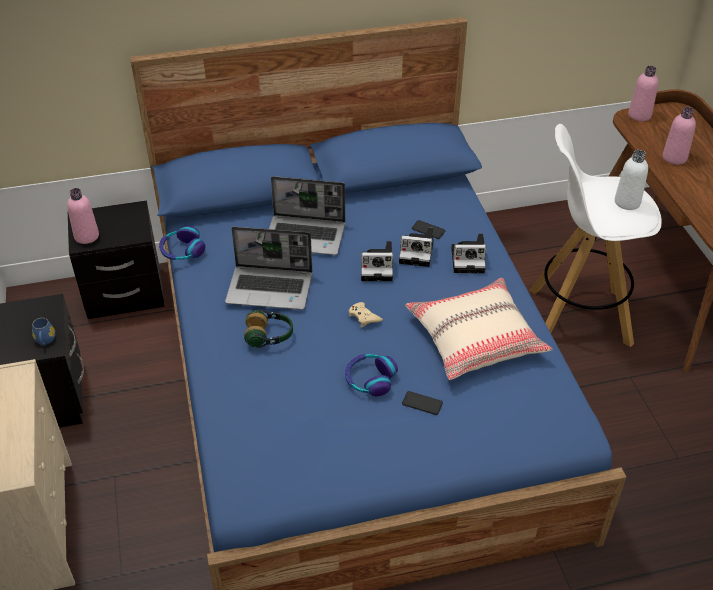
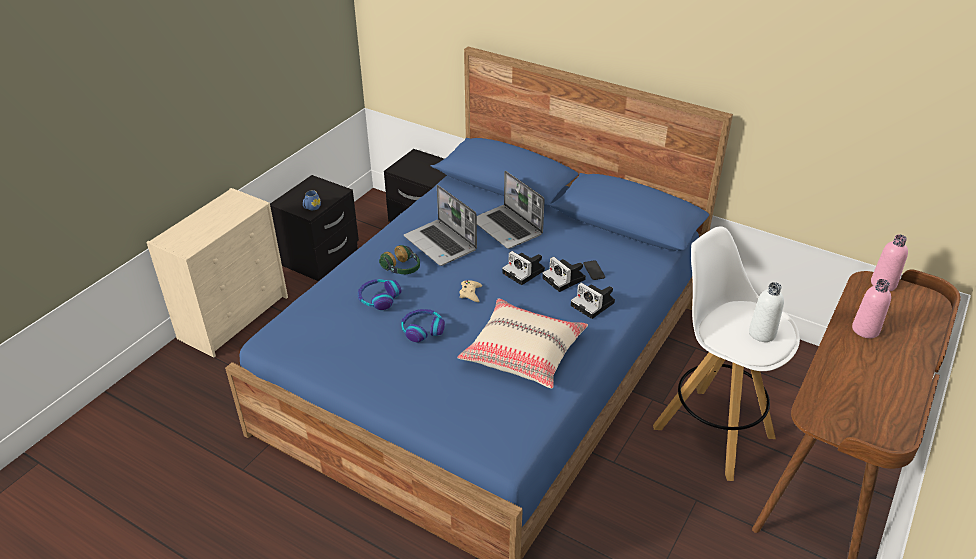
camera: 45 degrees right, 5 degrees down
pink bottle [67,188,99,244] -> none
headphones [159,226,206,260] -> headphones moved to [358,279,401,310]
phone [402,391,443,415] -> none

